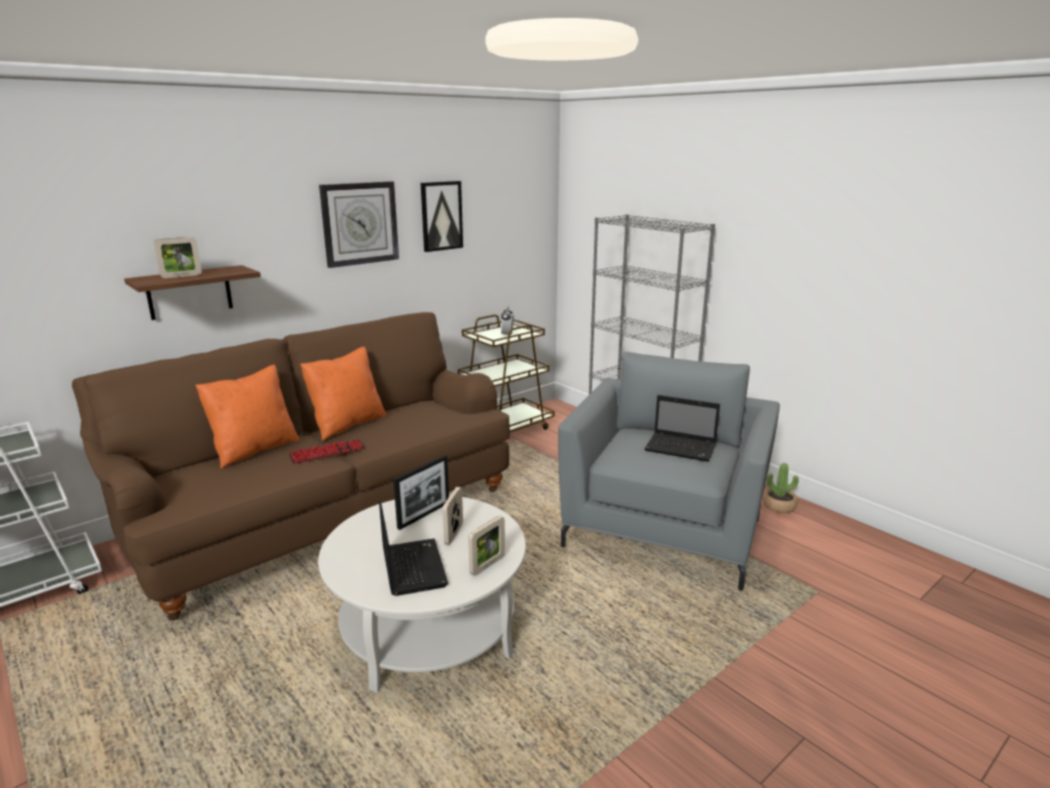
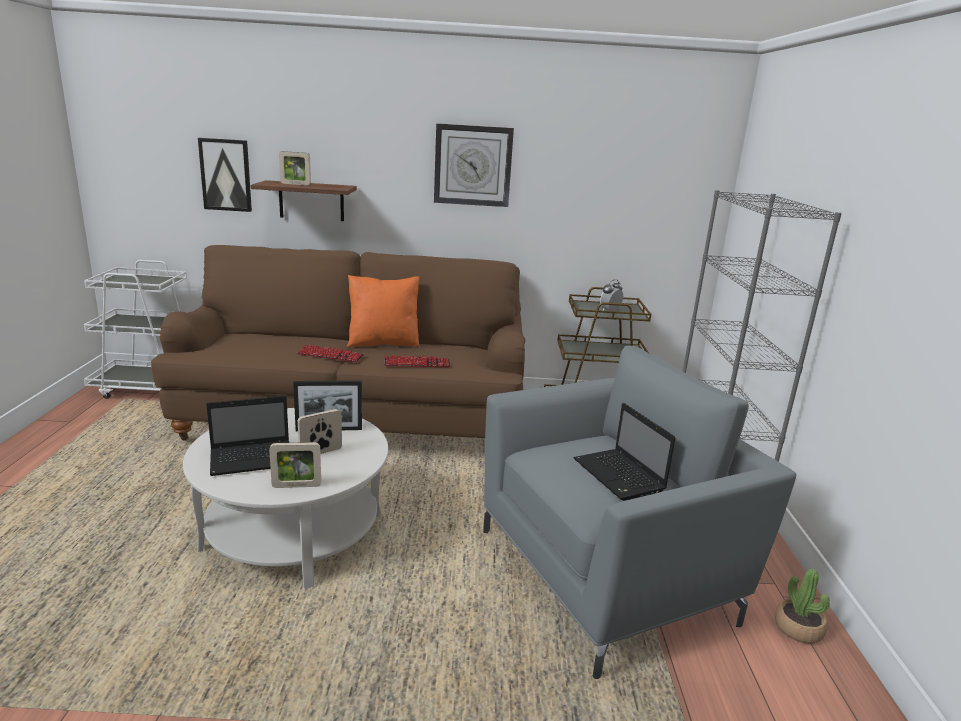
camera: 40 degrees right, 0 degrees up
orange pillow [196,365,300,469] -> none
laptop [379,501,448,596] -> laptop turned 45 degrees clockwise [206,396,289,476]
picture [421,181,463,252] -> picture moved to [198,138,252,212]
none -> keyboard [384,355,450,367]

